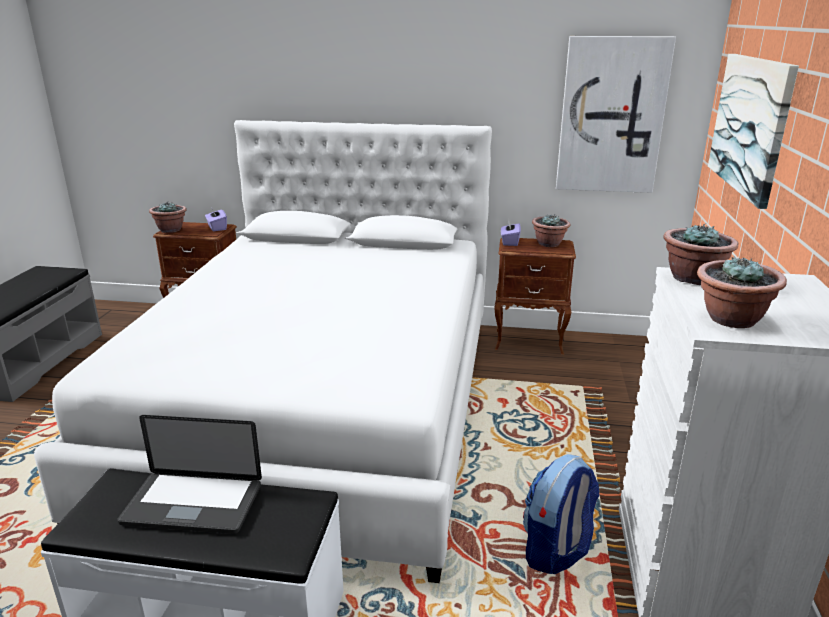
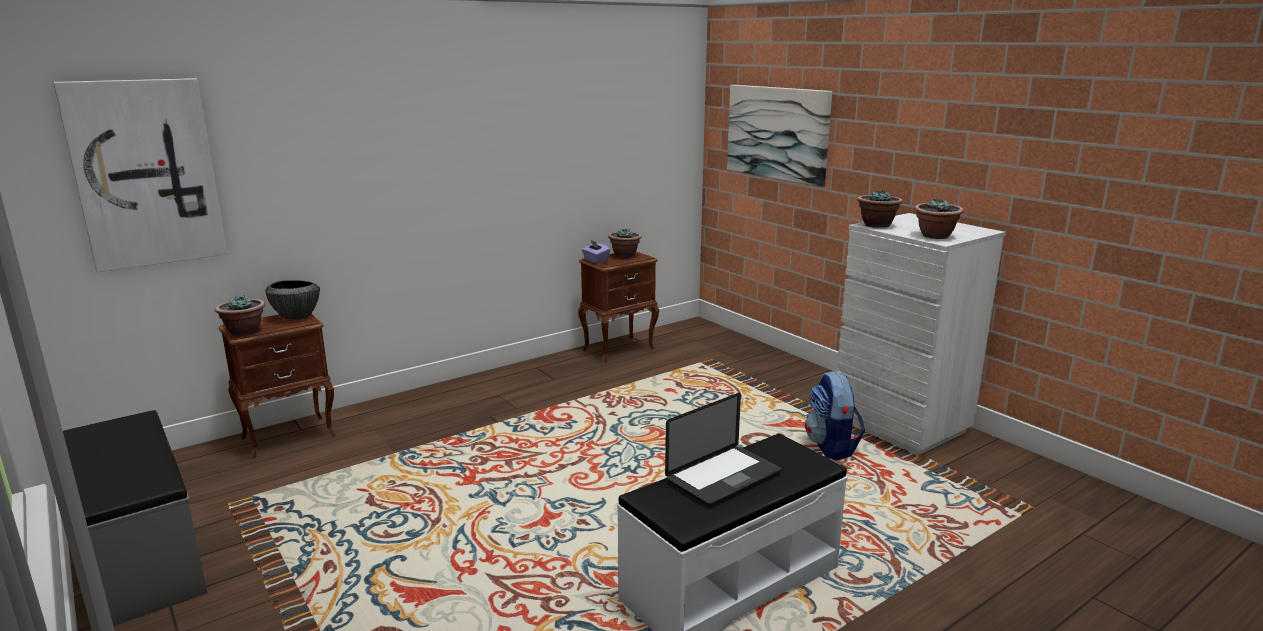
camera: 45 degrees left, 5 degrees down
white bed [34,120,492,583] -> none
purple tissue box [205,209,227,231] -> bowl [265,280,320,320]
picture [556,36,676,193] -> picture moved to [53,78,227,272]

